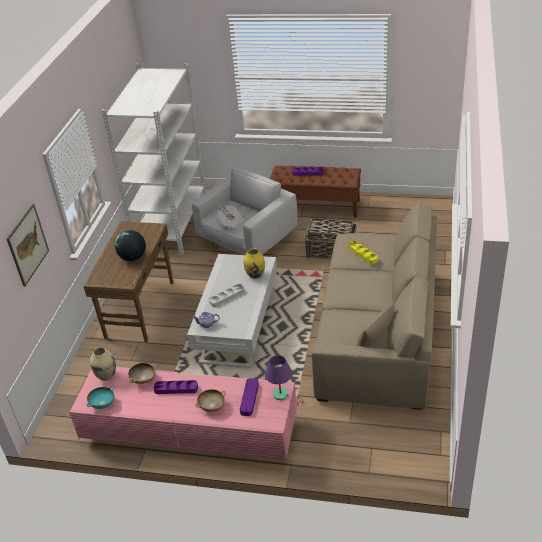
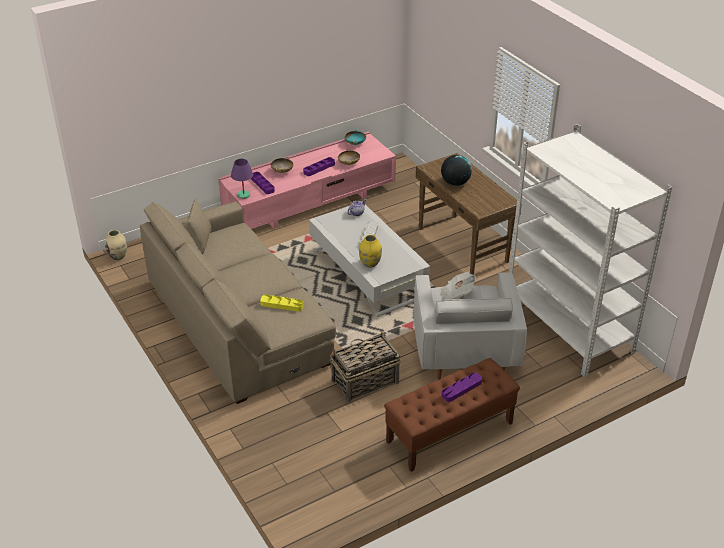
camera: 135 degrees right, 0 degrees up
picture [7,204,49,287] -> none
beige vase [90,347,116,381] -> beige vase moved to [105,230,127,260]

